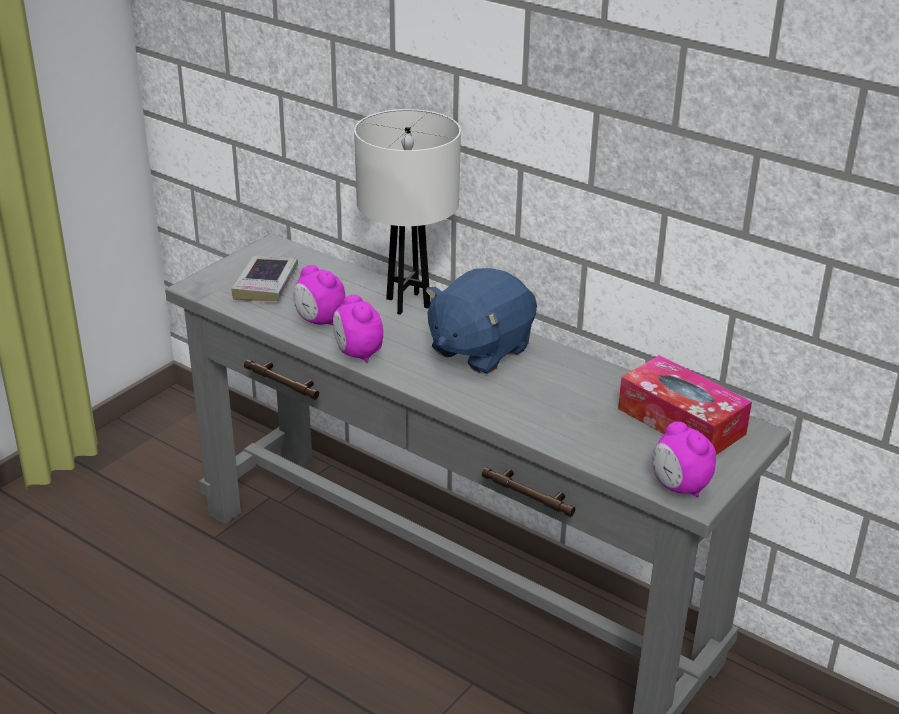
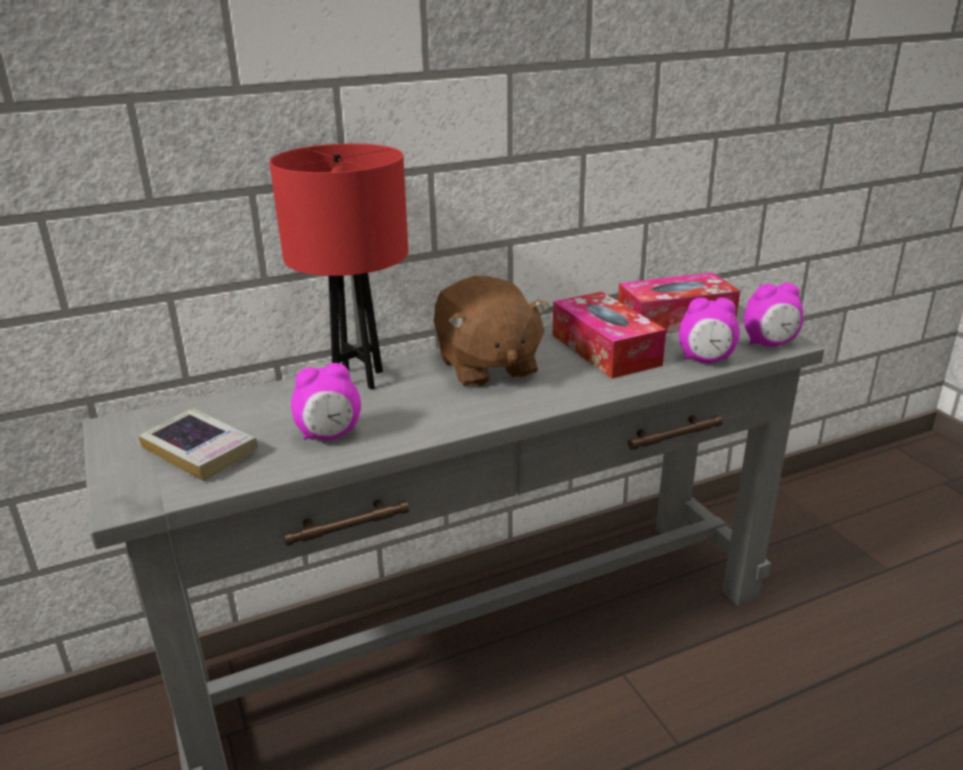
camera: 60 degrees left, 5 degrees down
alarm clock [333,295,383,362] -> alarm clock moved to [679,298,740,363]
white table lamp [354,109,461,315] -> red table lamp [269,143,408,390]
blue plush toy [426,268,537,374] -> brown plush toy [434,276,549,388]
none -> tissue box [552,292,666,379]

